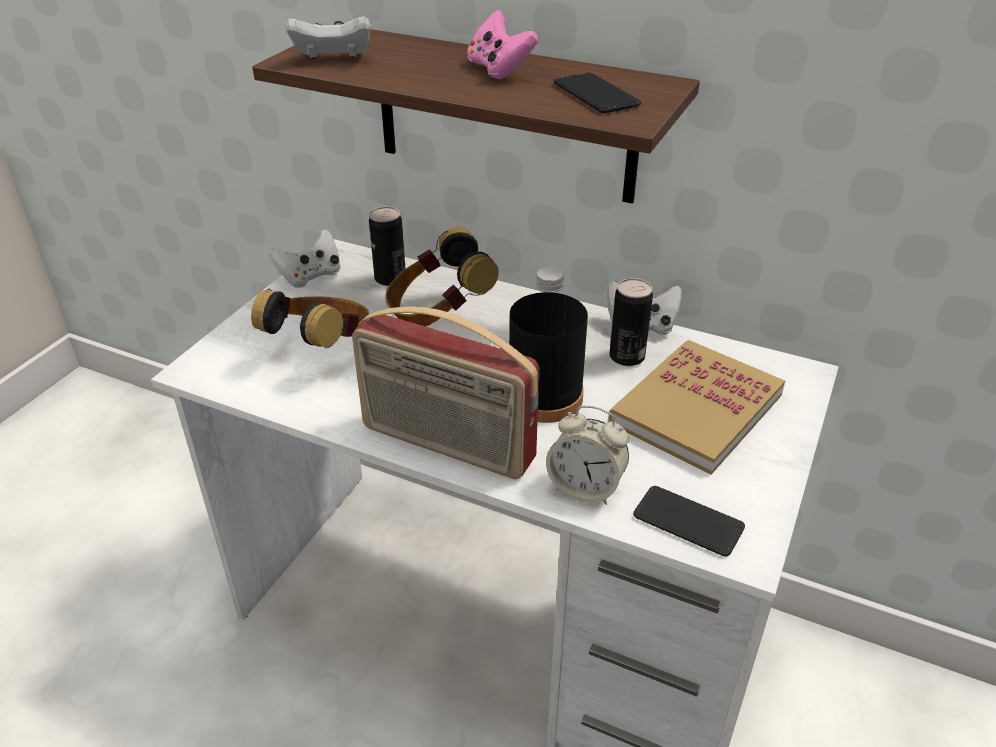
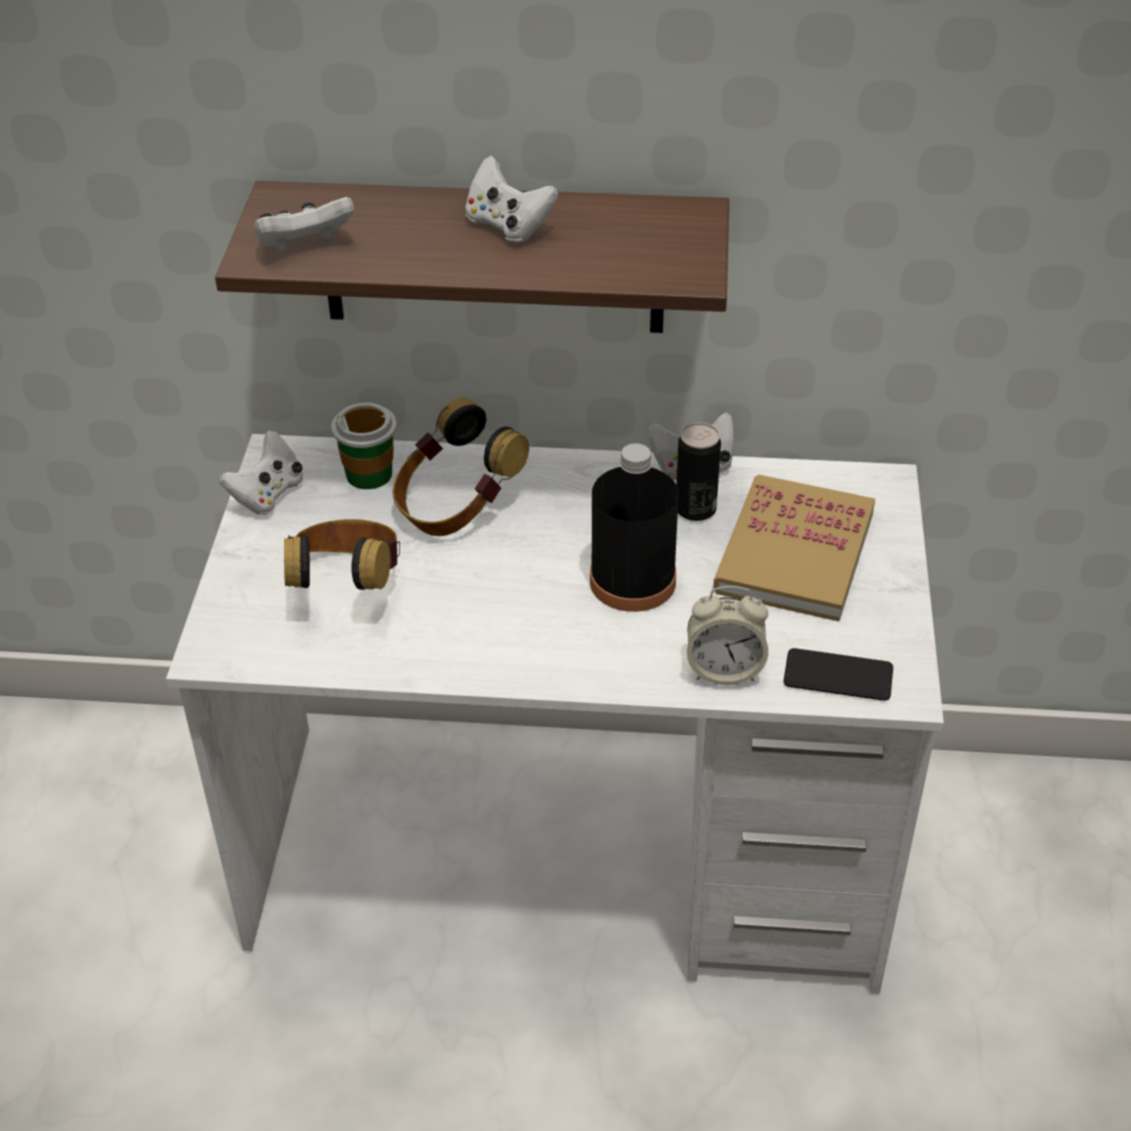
camera: 20 degrees left, 5 degrees up
radio [352,306,539,479] -> none
can [369,206,406,286] -> cup [331,402,397,489]
pink game controller [467,10,538,79] -> white game controller [465,156,559,243]
phone [553,73,641,113] -> none

